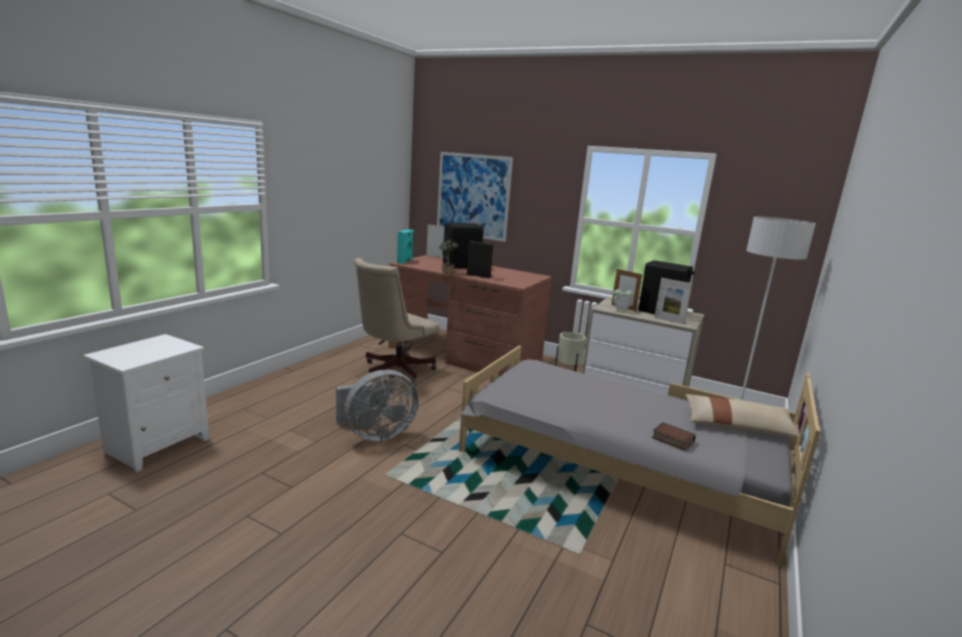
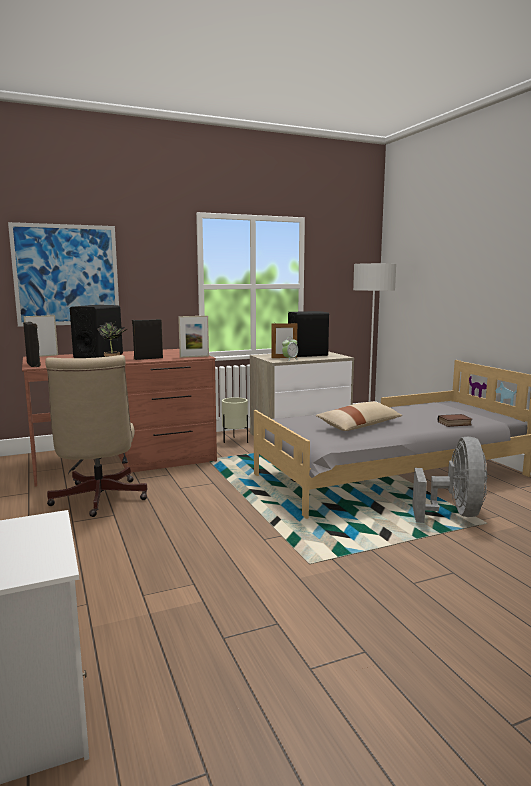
camera: 50 degrees left, 5 degrees down
grey fan [336,369,418,442] -> grey fan moved to [412,437,488,523]
turquoise speaker [397,229,414,264] -> black speaker [23,322,41,367]
picture frame [654,278,692,324] -> picture frame moved to [178,316,209,358]
beige pillow [685,394,799,438] -> beige pillow moved to [316,402,403,431]

